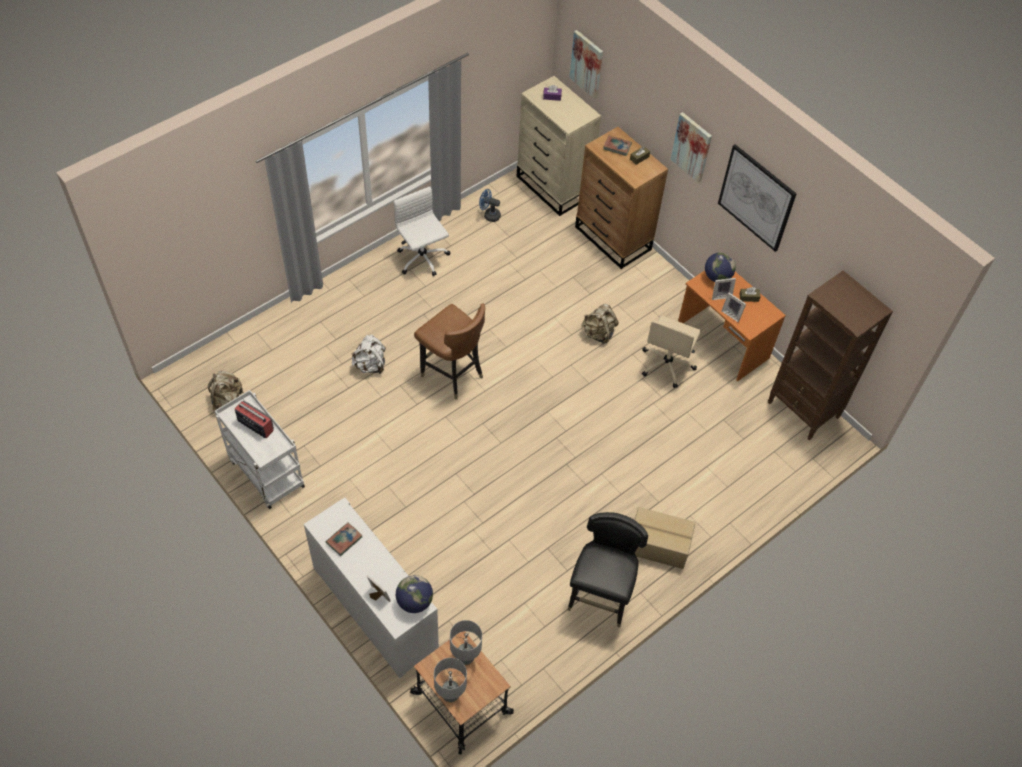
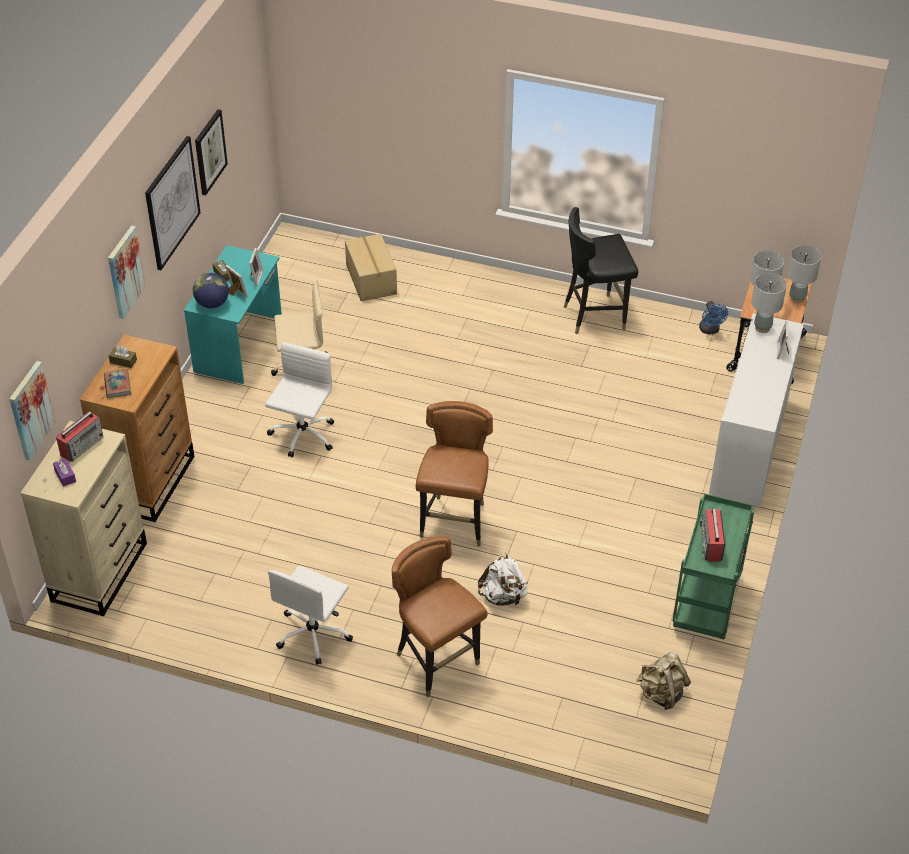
camera: 120 degrees left, 10 degrees down
white cart [215,390,305,509] -> green cart [672,493,755,639]
book [326,522,362,556] -> none
globe [396,575,433,613] -> grey table lamp [751,273,787,333]
blue fan [479,189,501,222] -> blue fan moved to [699,301,728,334]
beige backpack [581,304,619,344] -> white office chair [265,342,334,457]
cardboard box [635,507,696,569] -> cardboard box moved to [345,234,397,301]
orange desk [678,270,786,381] -> turquoise desk [184,245,282,384]
brown bookcase [768,271,893,441] -> none
none -> radio [56,411,103,462]
none -> picture [195,109,228,195]
none -> brown chair [392,536,488,698]

